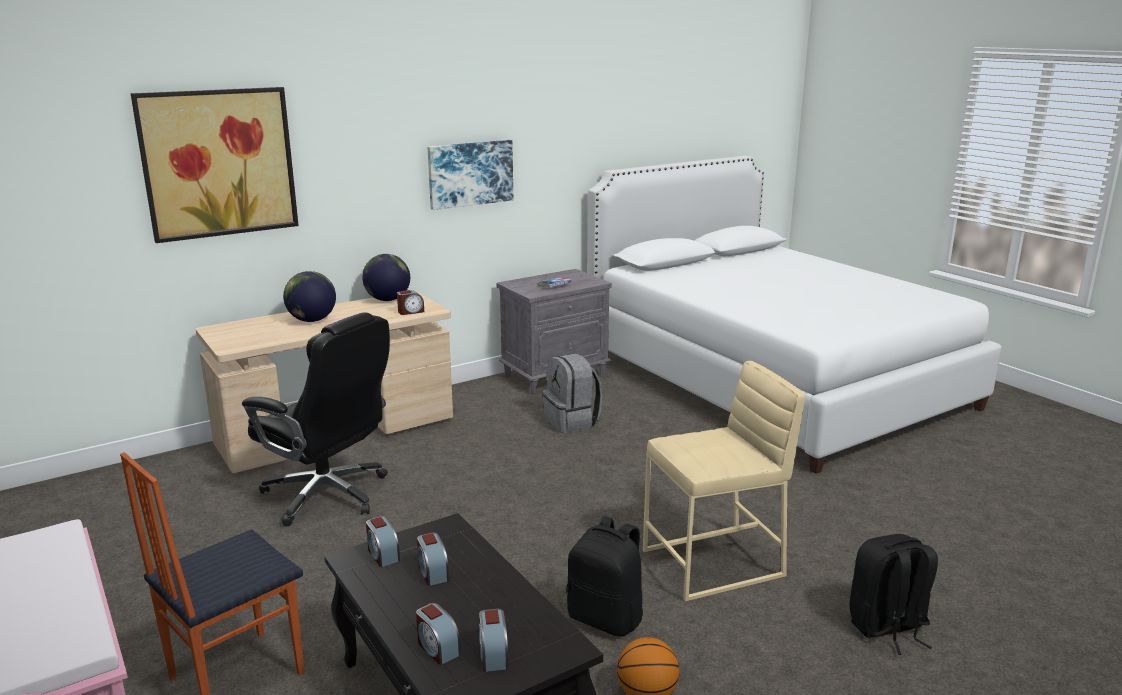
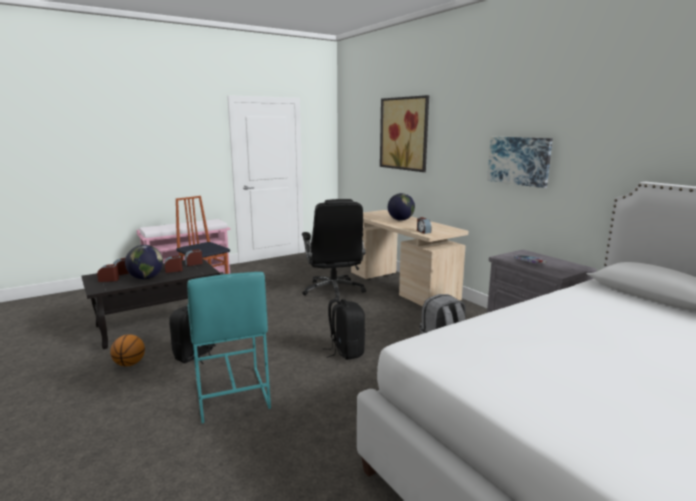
camera: 90 degrees right, 5 degrees down
black office chair [242,312,390,526] -> black office chair turned 45 degrees counterclockwise [302,199,366,301]
globe [362,254,410,301] -> globe moved to [125,245,163,280]
beige stool [643,361,805,601] -> turquoise stool [187,272,271,423]
black backpack [850,534,938,655] -> black backpack moved to [323,299,365,360]

